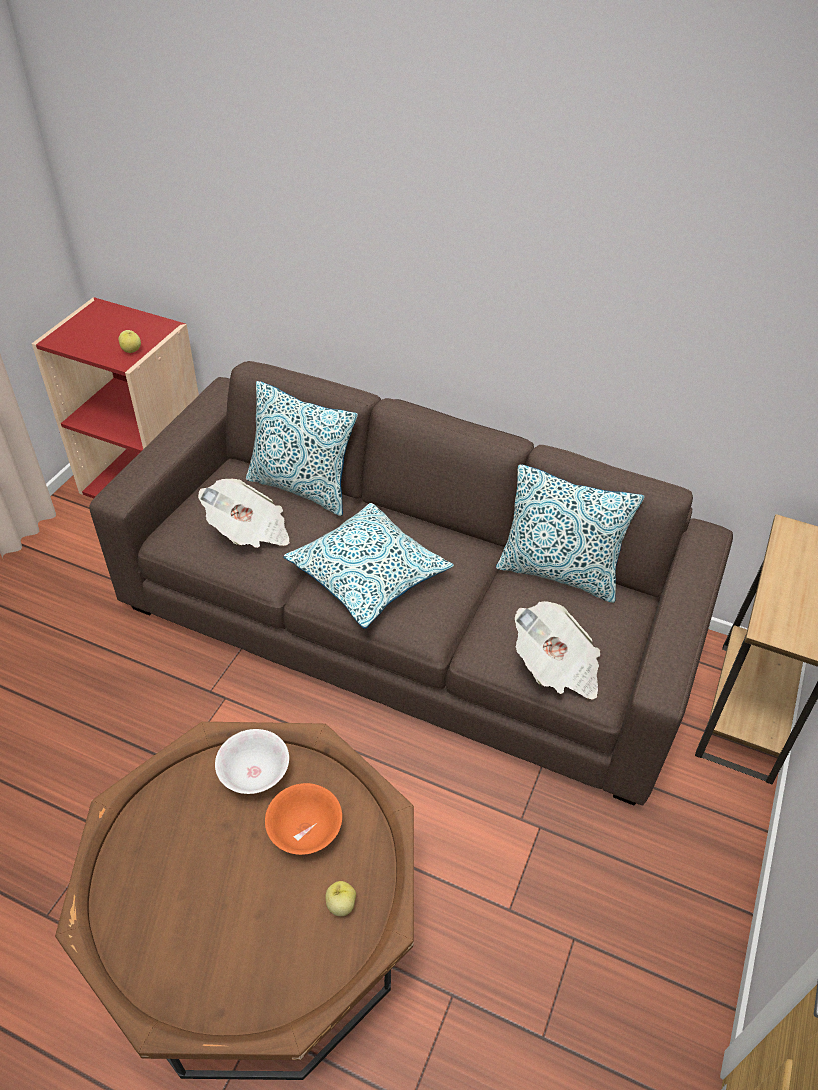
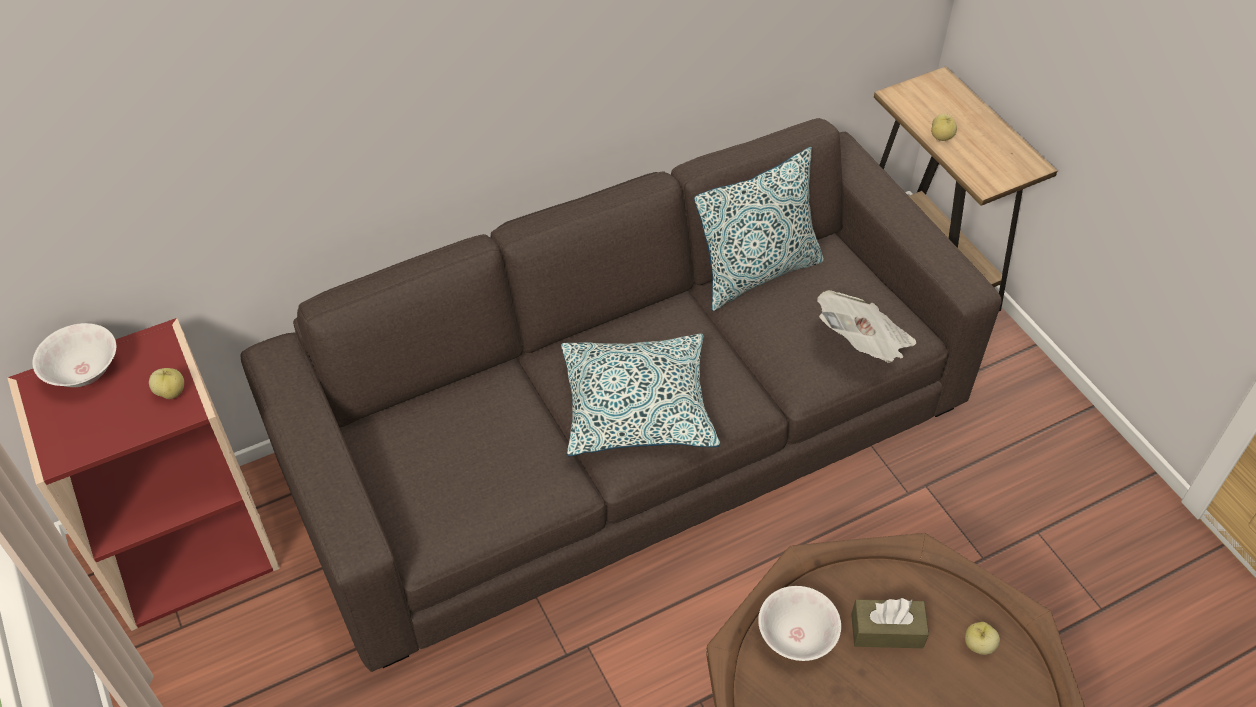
camera: 50 degrees left, 5 degrees up
newspaper [198,478,290,548] -> none
pillow [246,381,358,516] -> none
orange bowl [265,783,342,855] -> brown tissue box [851,598,929,648]
none -> white bowl [32,323,116,387]
none -> apple [931,114,957,141]

